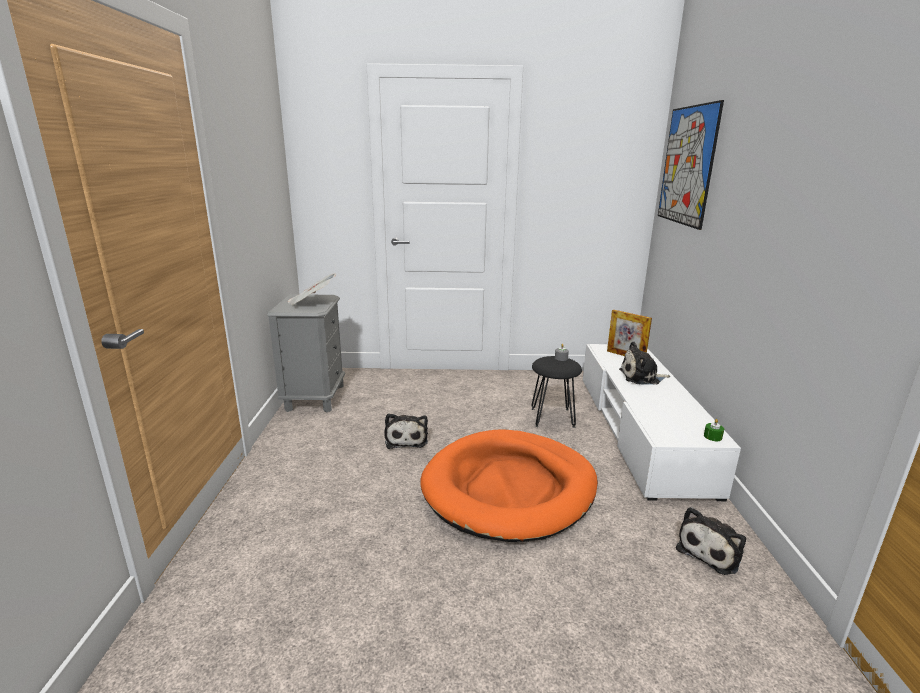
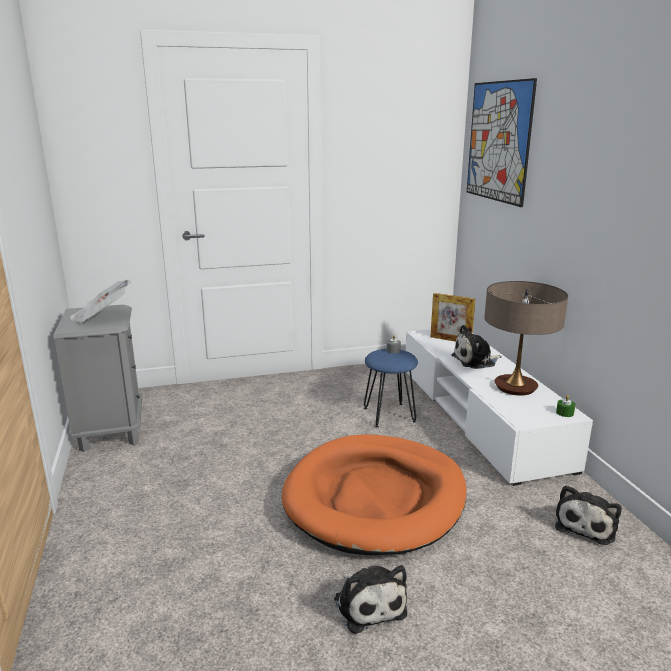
camera: 15 degrees left, 0 degrees up
plush toy [384,413,428,449] -> plush toy moved to [334,565,407,634]
black stool [531,356,582,428] -> blue stool [364,349,418,427]
none -> table lamp [484,281,568,396]

